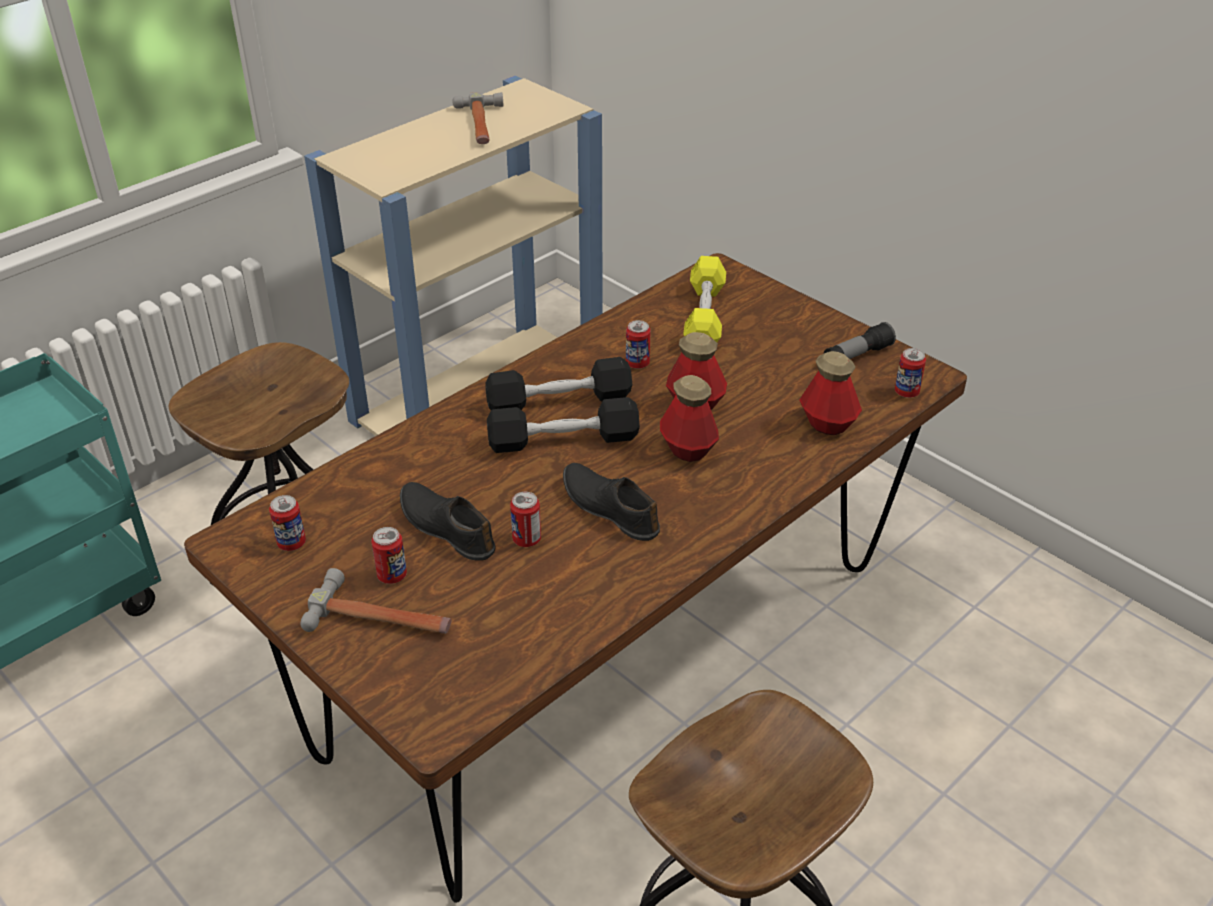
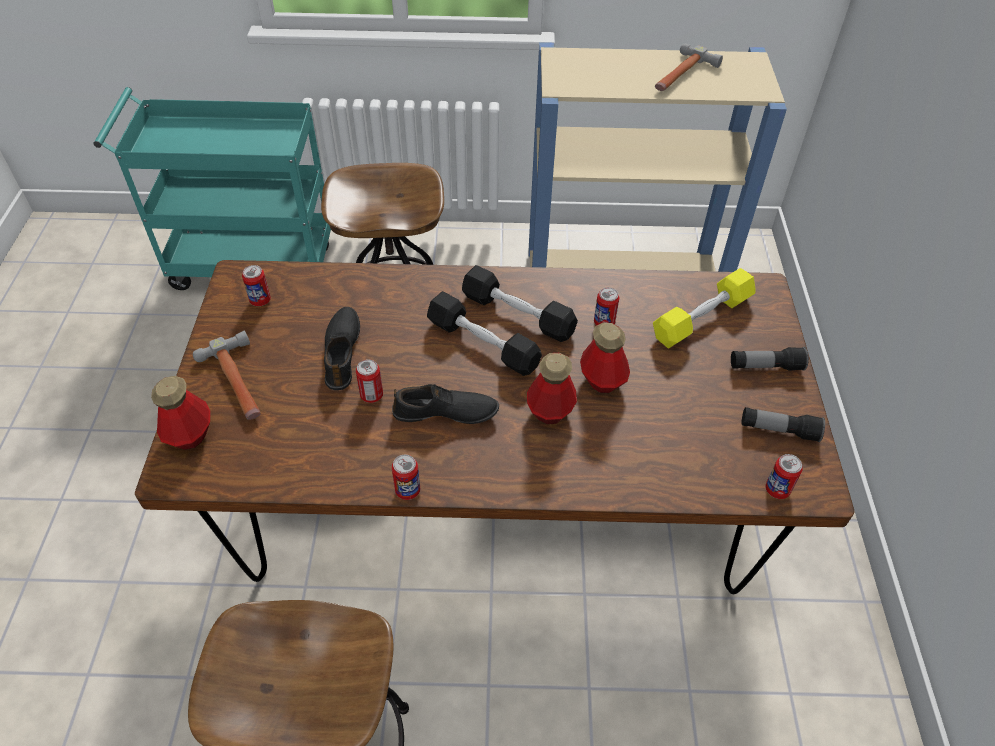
camera: 45 degrees right, 10 degrees up
can [371,527,407,584] -> can moved to [392,455,420,500]
black shoe [563,463,660,541] -> black shoe turned 90 degrees clockwise [392,384,499,424]
bottle [799,351,862,435] -> bottle moved to [151,376,211,450]
none -> flashlight [731,347,809,371]

